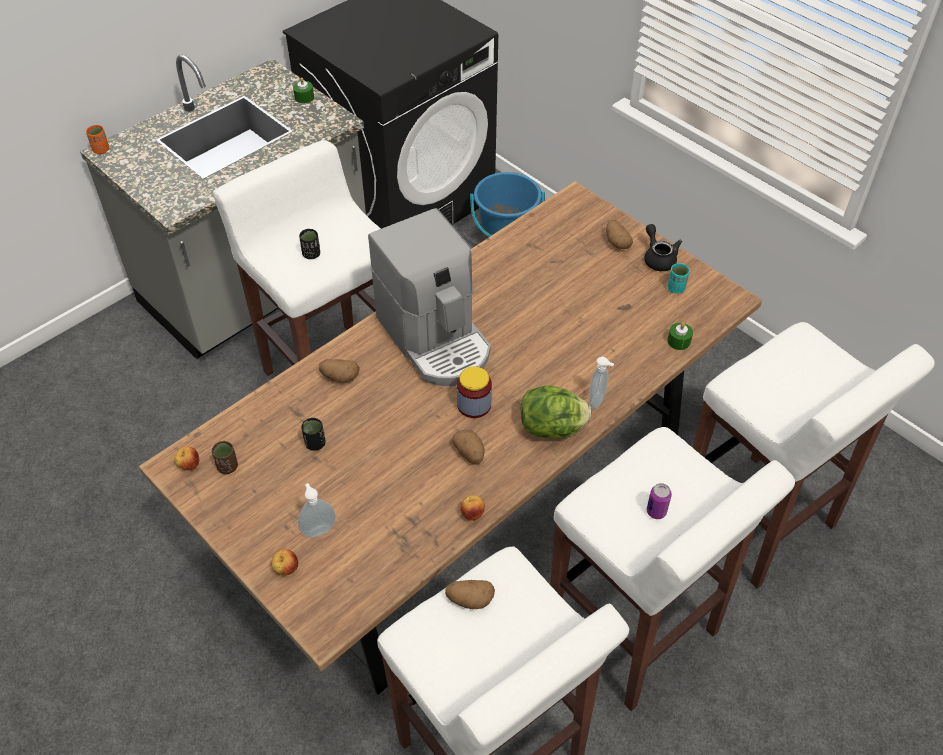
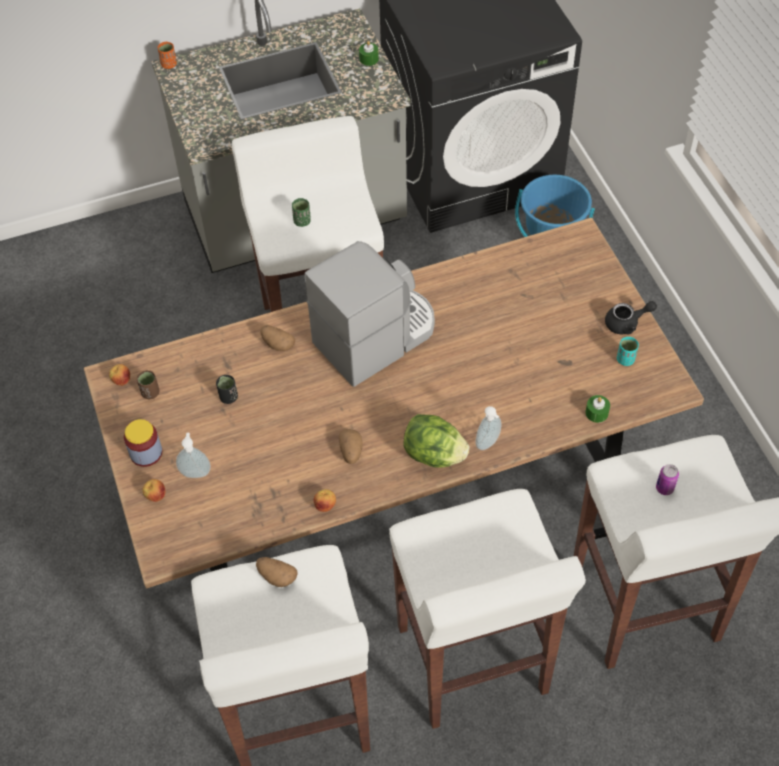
camera: 25 degrees right, 5 degrees up
black cup [299,229,320,259] -> green cup [292,198,311,227]
coffee machine [368,208,491,386] -> coffee machine turned 120 degrees counterclockwise [304,241,435,387]
jar [457,366,492,418] -> jar moved to [124,419,162,467]
potato [606,220,633,249] -> none
black teapot [644,224,682,271] -> black teapot turned 75 degrees clockwise [605,301,657,334]
can [647,483,672,519] -> can moved to [656,464,679,495]

